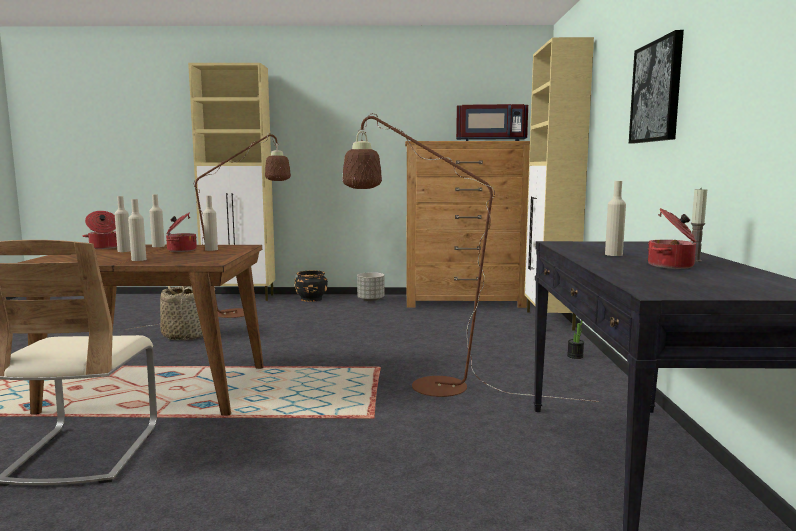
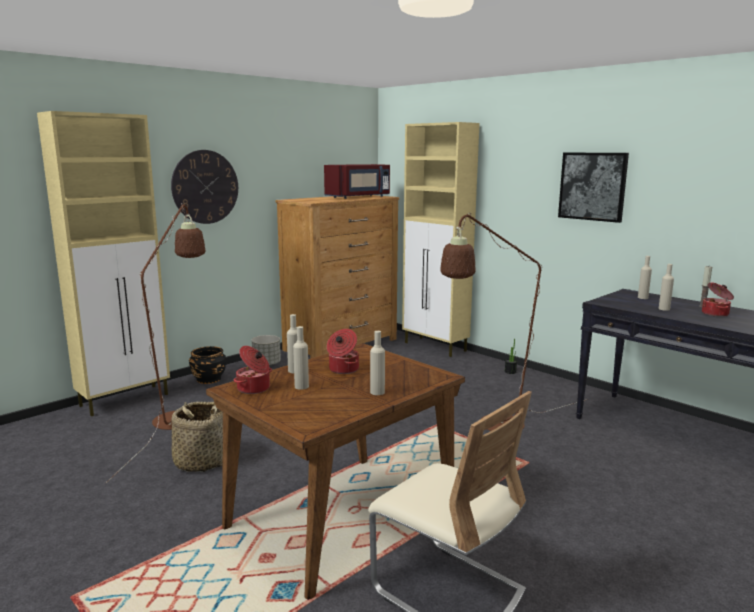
camera: 45 degrees left, 5 degrees up
beige bottle [203,196,218,251] -> beige bottle moved to [638,256,652,299]
none -> wall clock [171,150,238,224]

